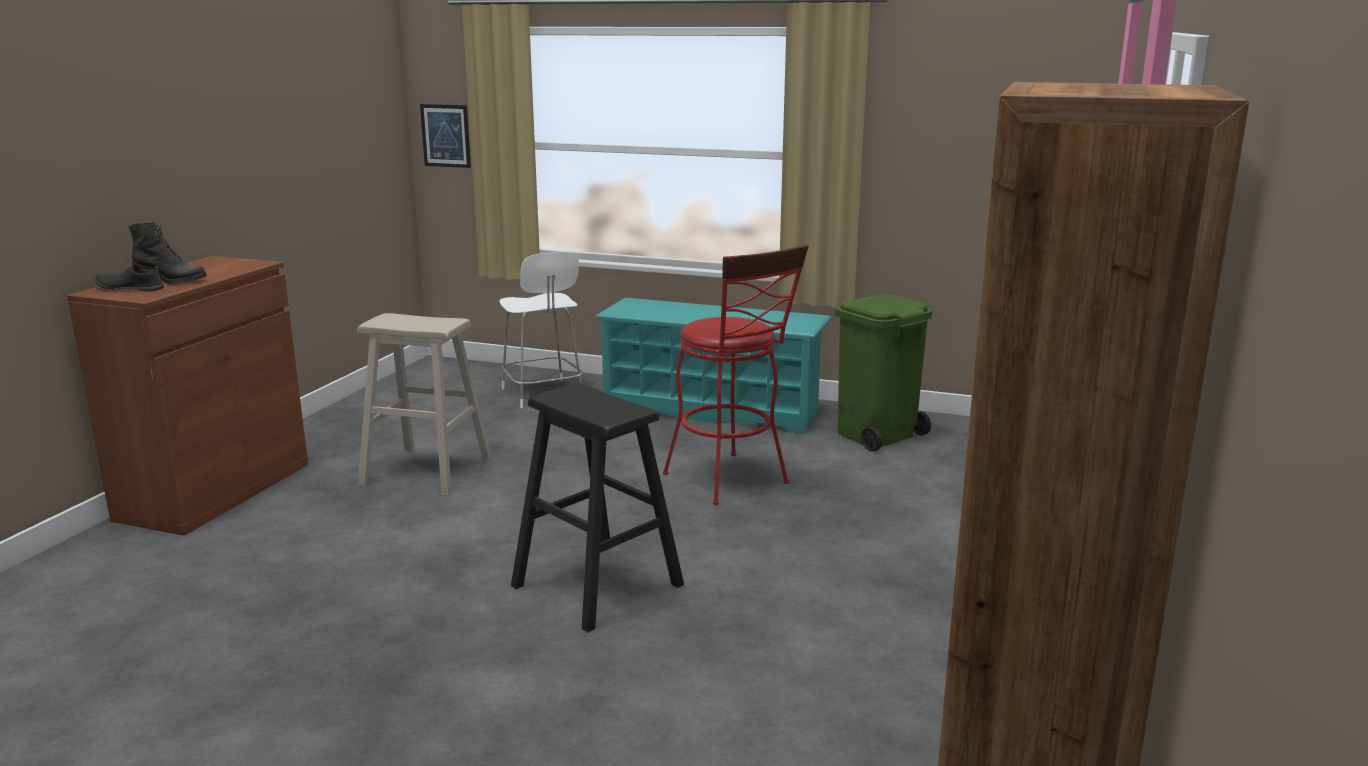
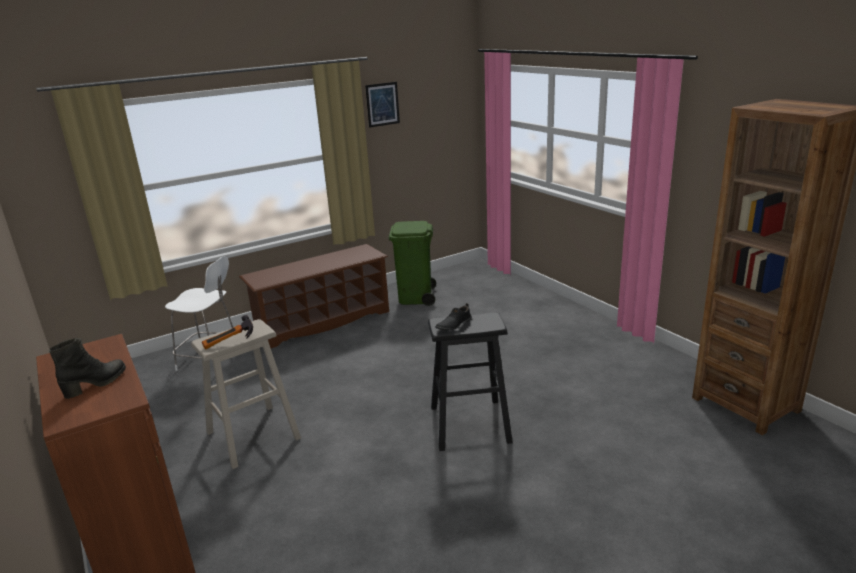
camera: 50 degrees left, 5 degrees up
black shoe [94,264,164,291] -> black shoe moved to [435,303,472,331]
picture [420,104,471,168] -> picture moved to [365,82,400,128]
turquoise shoe rack [596,298,831,434] -> brown shoe rack [239,244,389,349]
red stool [663,245,809,505] -> none
none -> hammer [202,315,253,349]

